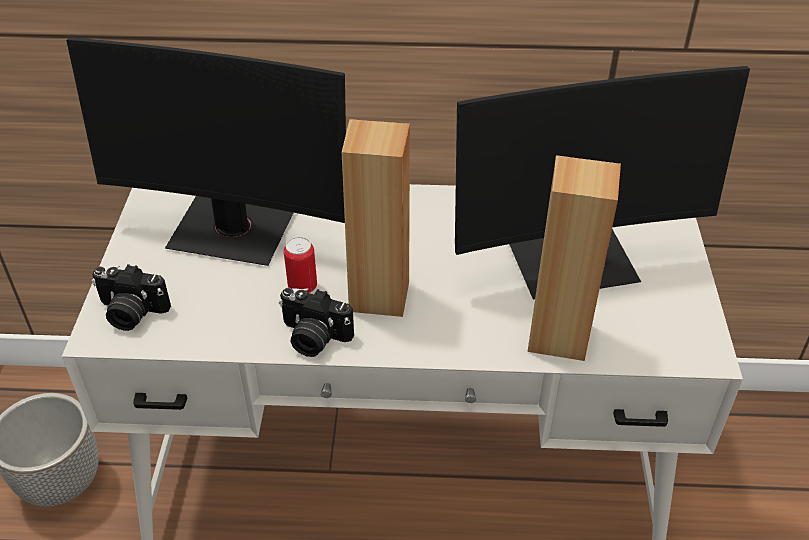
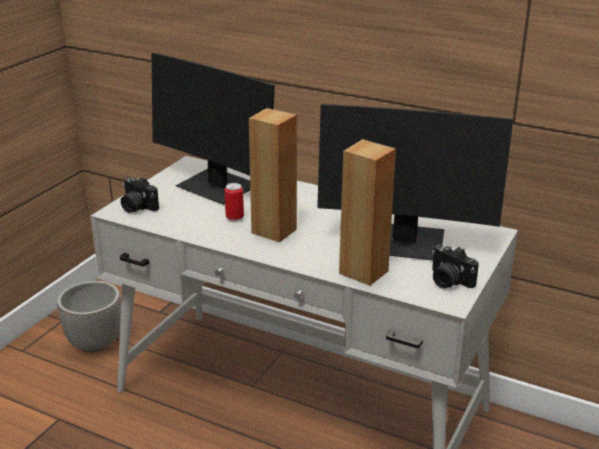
camera: 25 degrees right, 15 degrees down
camera [279,288,354,357] -> camera moved to [432,244,479,289]

